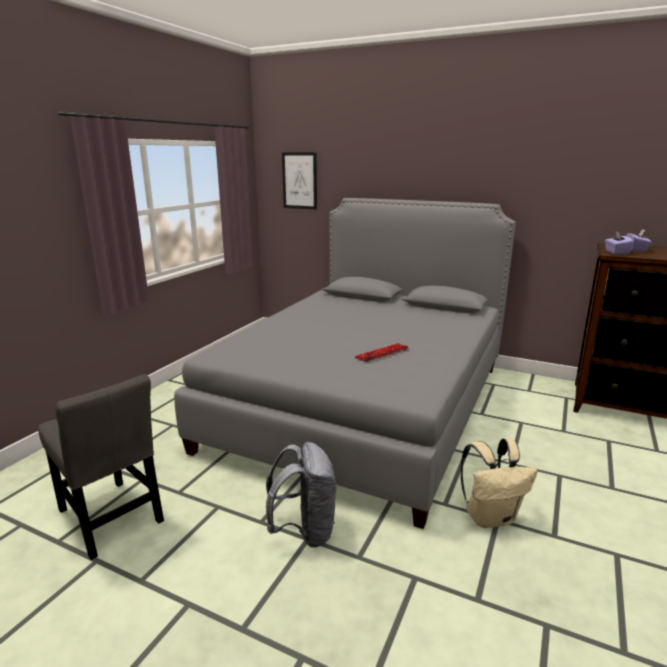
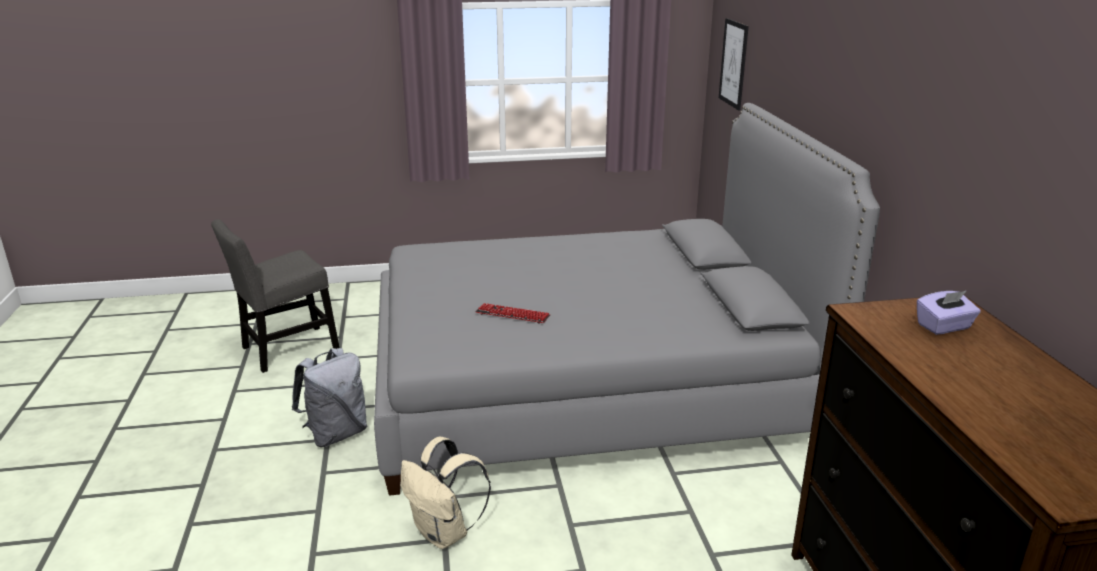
camera: 55 degrees right, 5 degrees up
grey chair [38,374,164,560] -> grey chair turned 45 degrees clockwise [211,219,339,373]
purple tissue box [605,231,634,255] -> none

